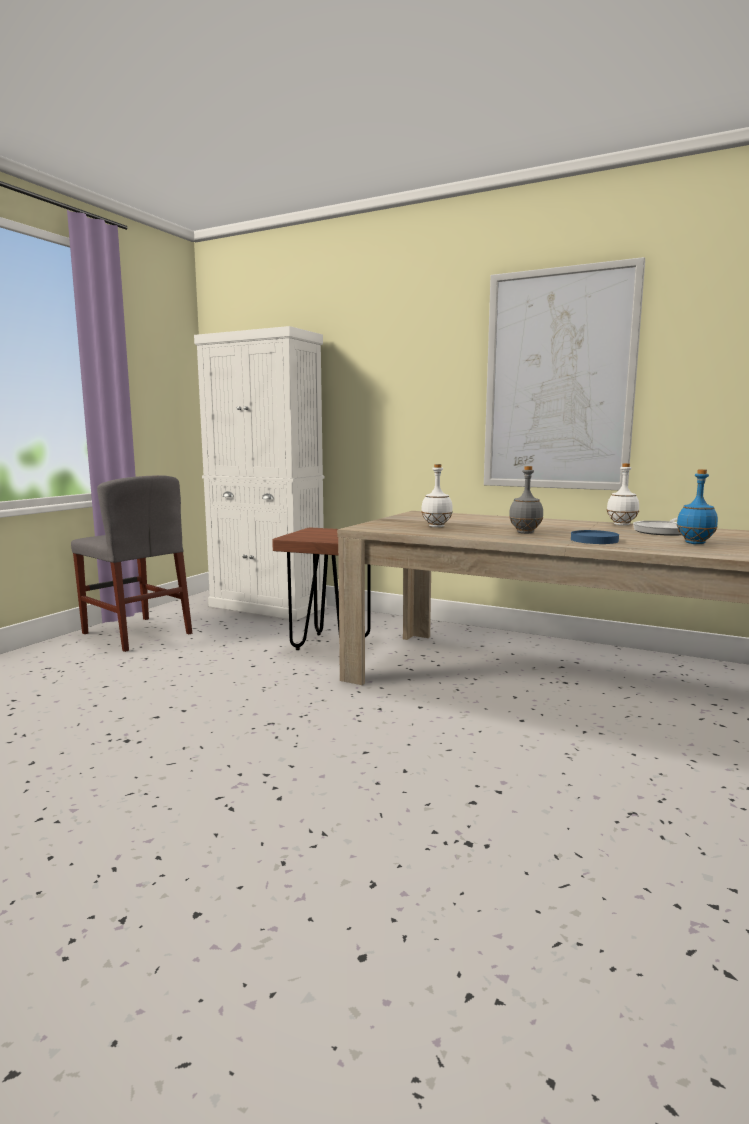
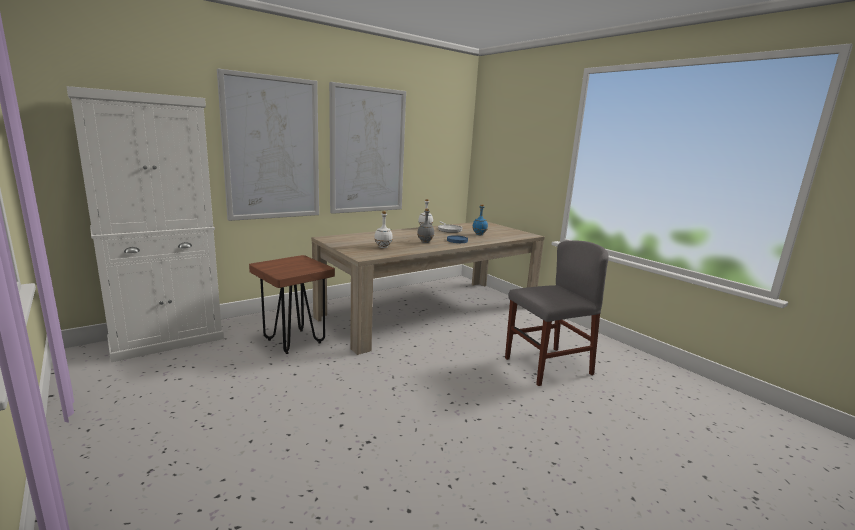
camera: 65 degrees left, 5 degrees up
grey chair [71,475,192,652] -> grey chair moved to [505,240,609,386]
none -> picture [217,69,319,221]

